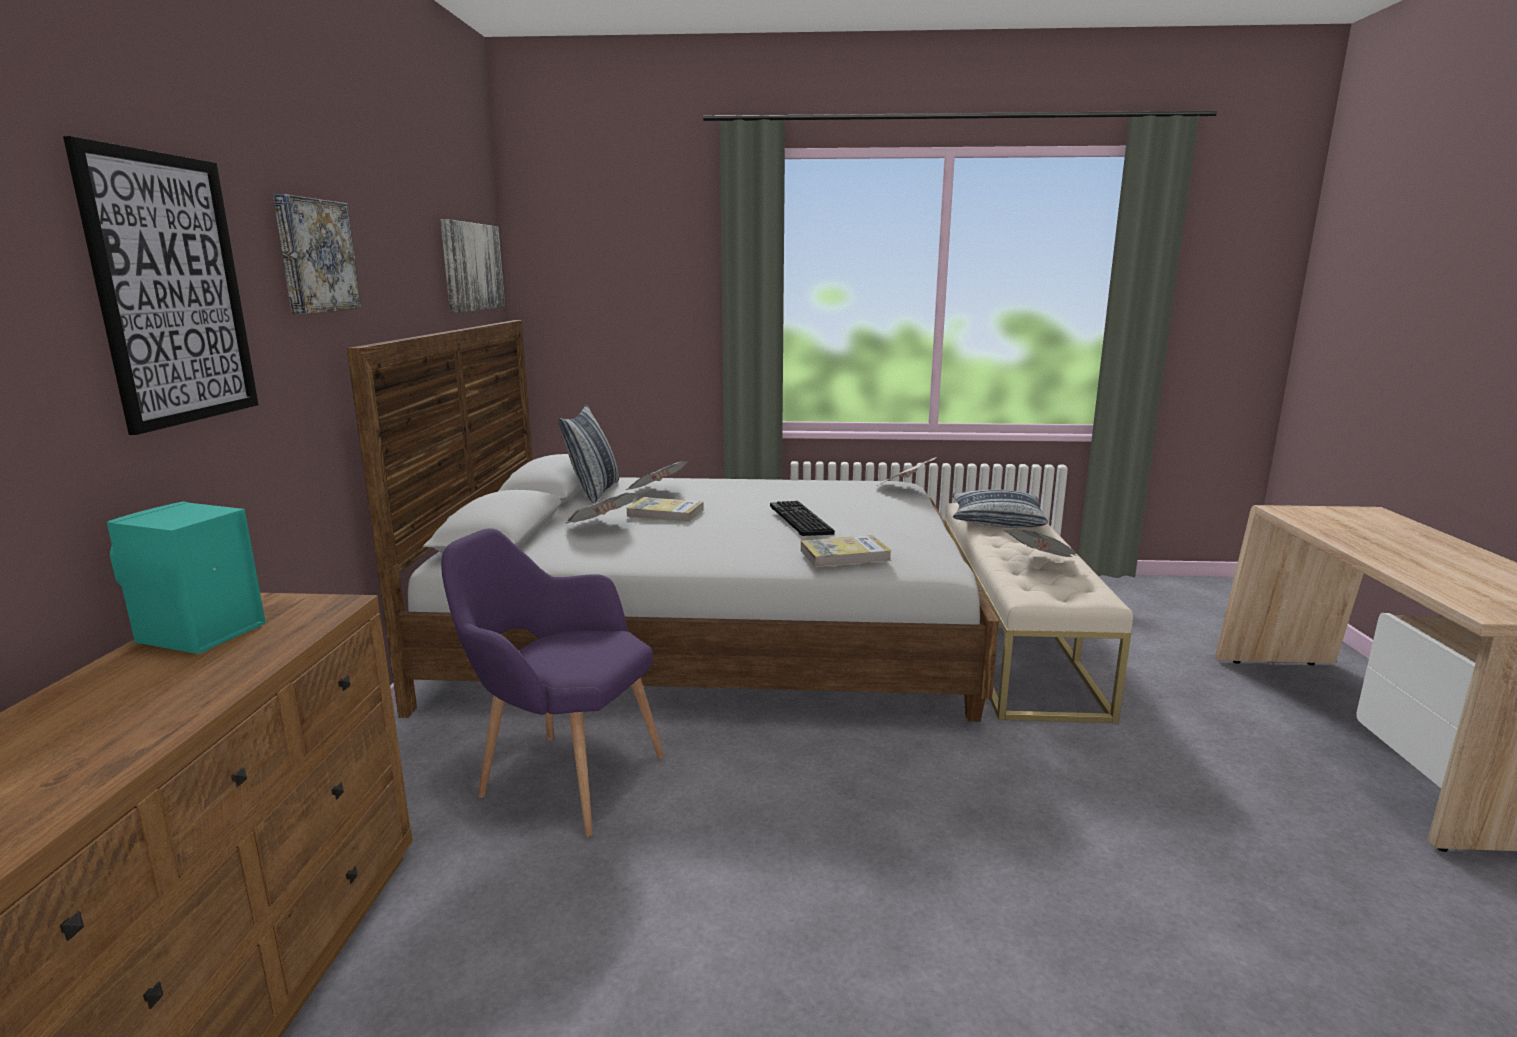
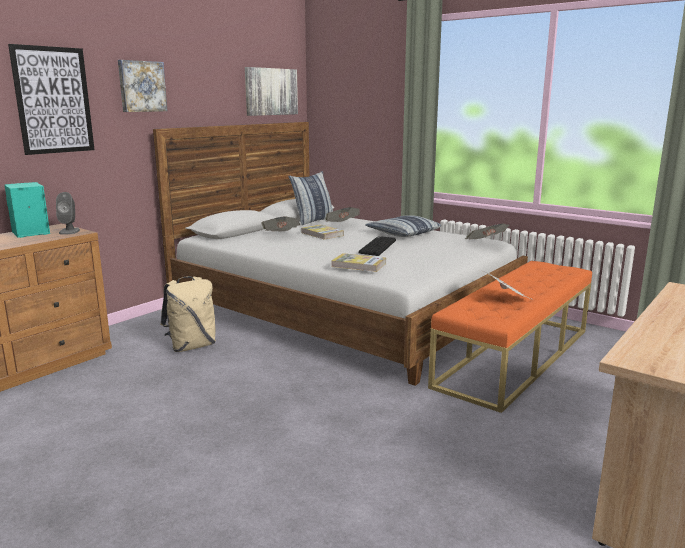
camera: 35 degrees right, 0 degrees up
purple armchair [441,528,664,837] -> beige backpack [161,276,216,352]
beige bench [944,503,1133,723] -> orange bench [428,261,592,413]
pillow [952,489,1048,528] -> pillow moved to [366,215,441,237]
none -> grey speaker [56,192,80,235]

